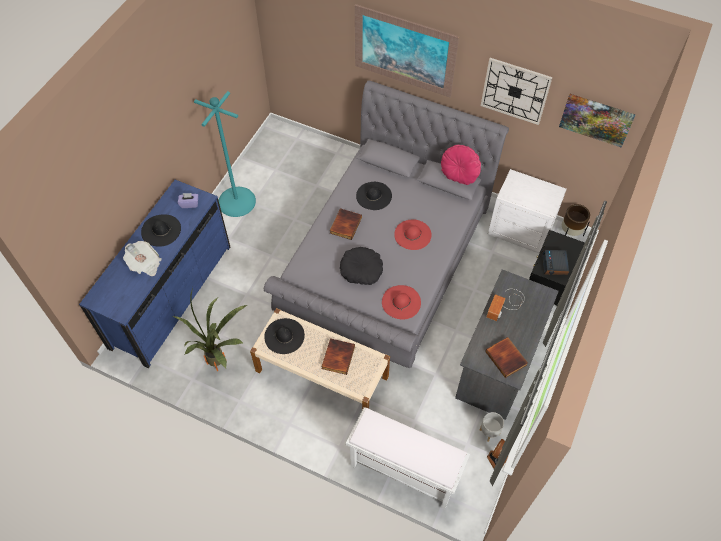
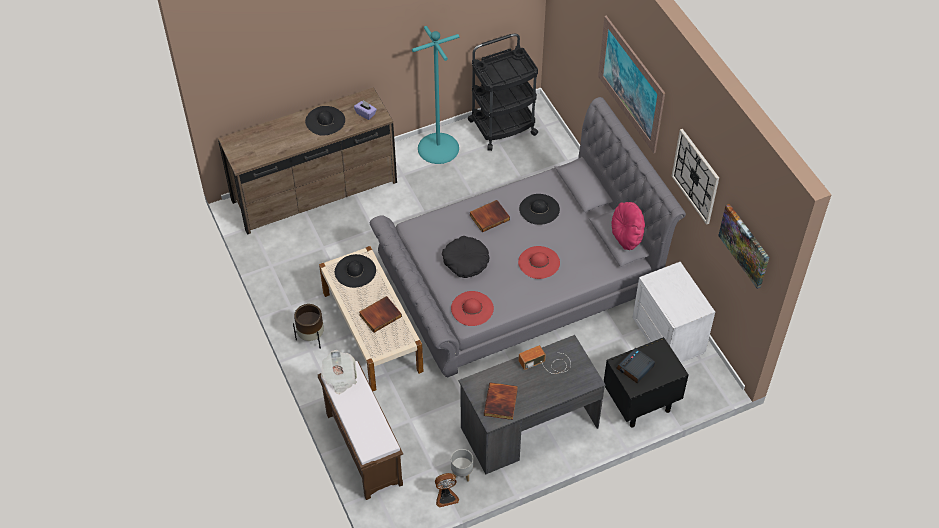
camera: 40 degrees right, 5 degrees down
blue dresser [79,180,230,368] -> brown dresser [218,87,397,235]
newspaper [123,241,161,276] -> newspaper moved to [321,350,357,394]
potted plant [173,287,247,371] -> none
white bench [345,407,470,509] -> brown bench [318,361,403,500]
brown planter [562,204,590,236] -> brown planter moved to [293,304,324,349]
none -> black cart [468,34,538,151]

